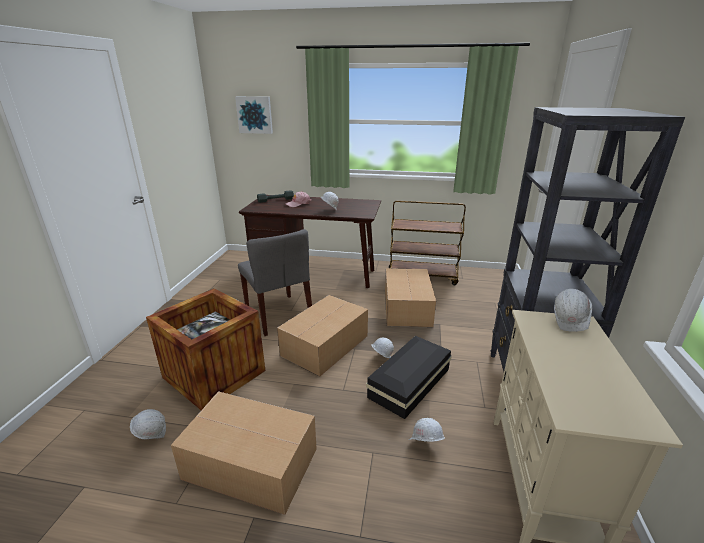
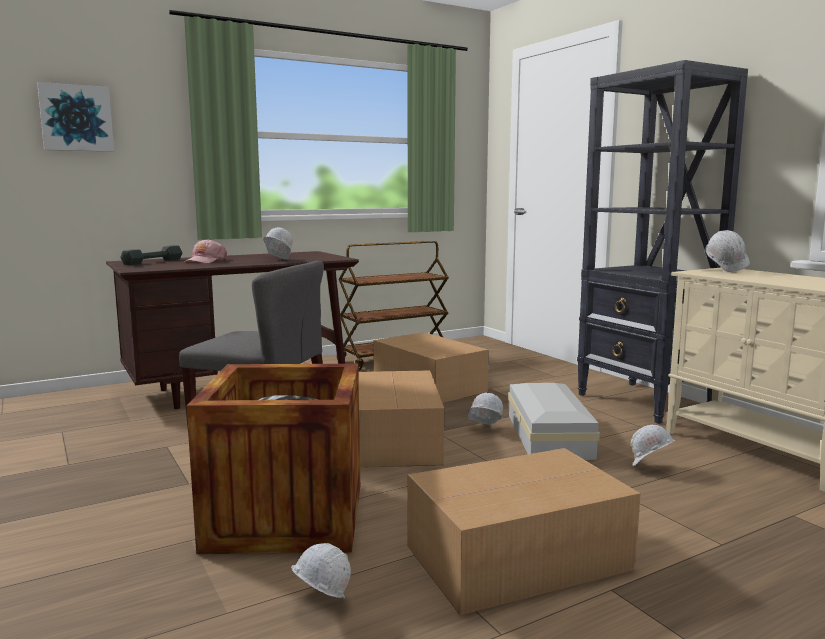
camera: 40 degrees left, 15 degrees down
black storage box [366,336,452,419] -> white storage box [508,383,600,460]

